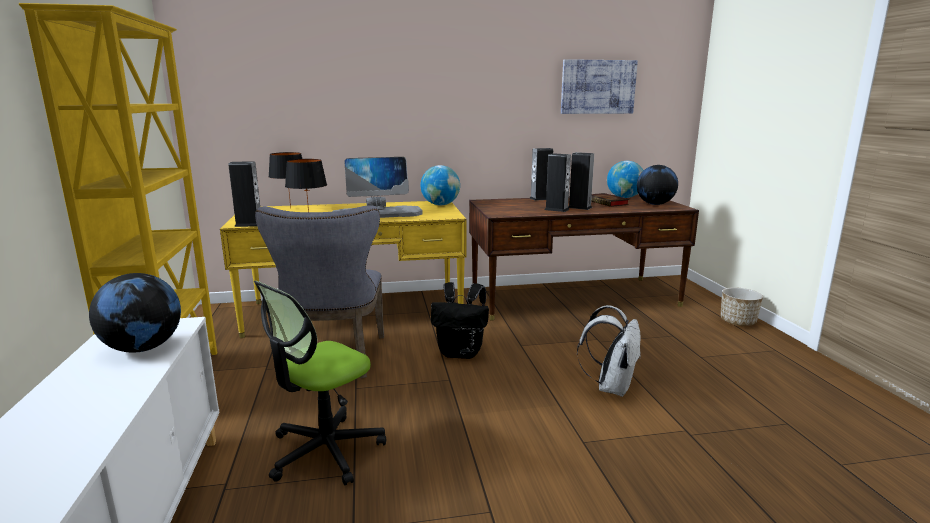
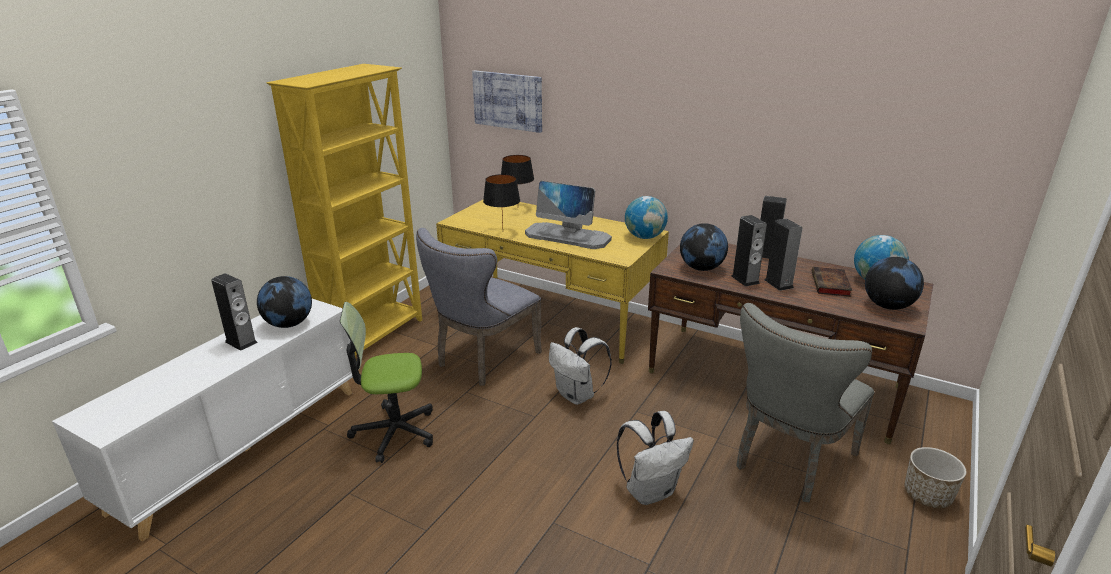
camera: 40 degrees right, 10 degrees up
speaker [228,162,260,227] -> speaker moved to [211,273,258,351]
black backpack [431,282,489,359] -> white backpack [549,327,612,405]
picture [561,59,638,114] -> picture moved to [472,70,542,133]
none -> globe [680,223,728,271]
none -> grey chair [736,303,875,503]

